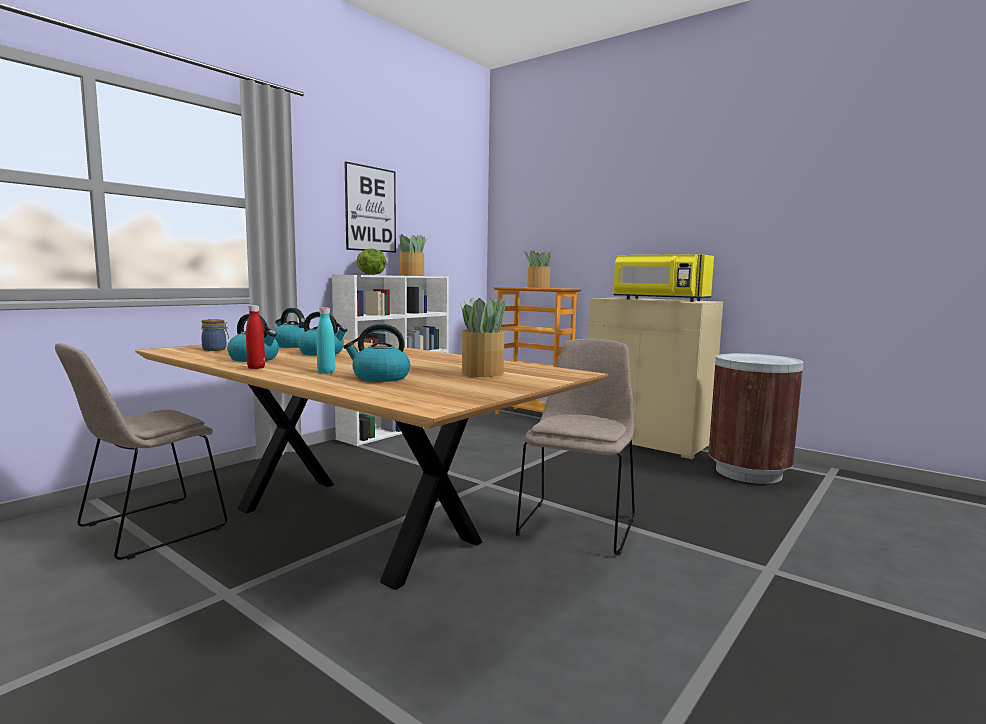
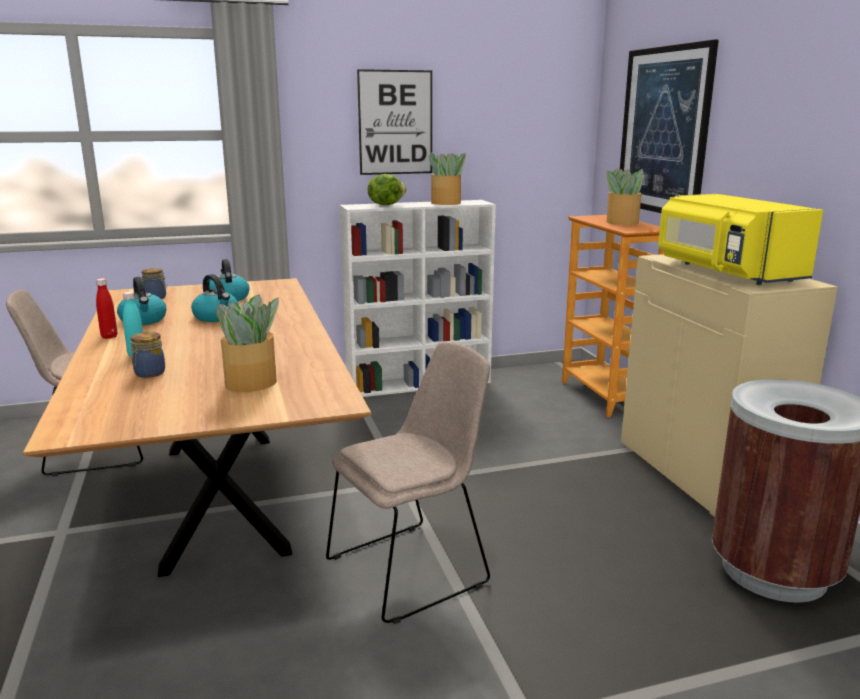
camera: 35 degrees right, 10 degrees up
kettle [343,324,410,382] -> jar [130,332,165,378]
none -> picture [620,40,719,213]

